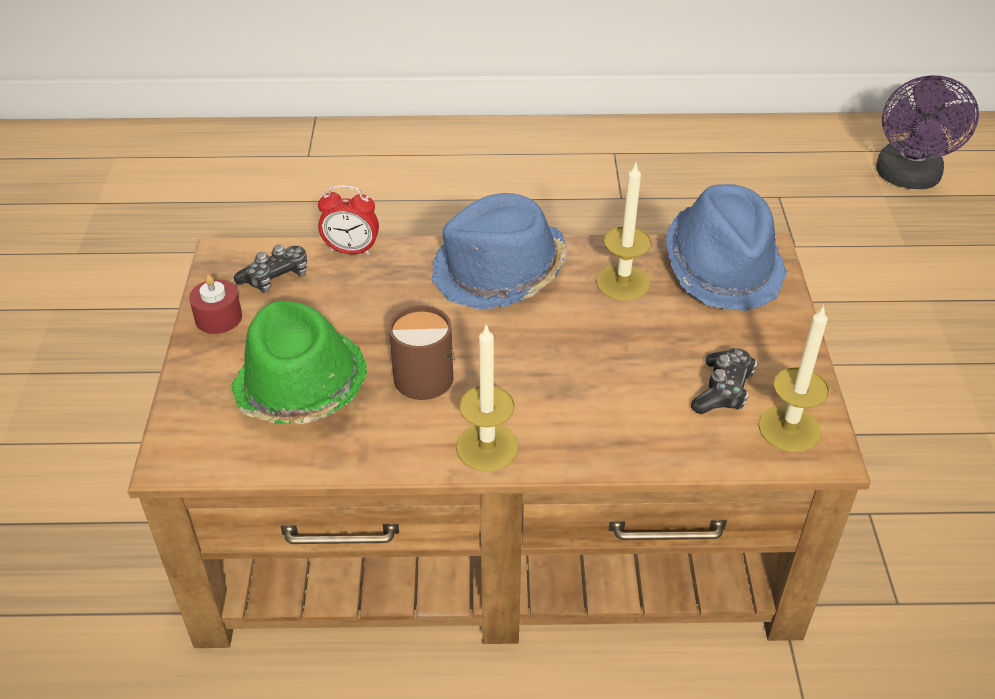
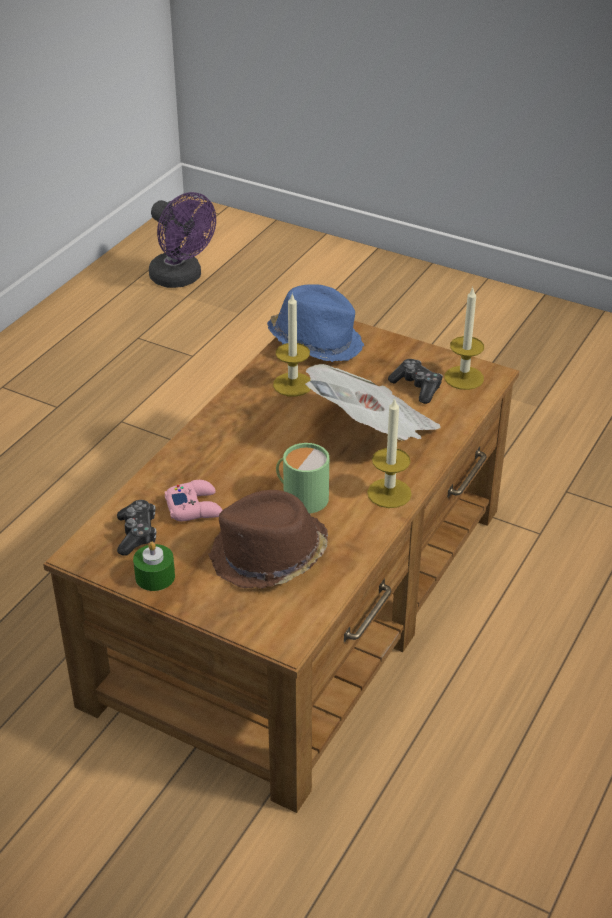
camera: 60 degrees left, 5 degrees down
red candle [189,275,242,334] -> green candle [133,542,175,591]
green hat [231,301,367,424] -> brown hat [208,490,328,589]
alarm clock [318,185,379,255] -> none
brown mug [389,305,455,400] -> green mug [276,443,329,513]
blue hat [431,193,568,310] -> none
none -> pink game controller [165,480,223,522]
none -> newspaper [305,364,441,441]

